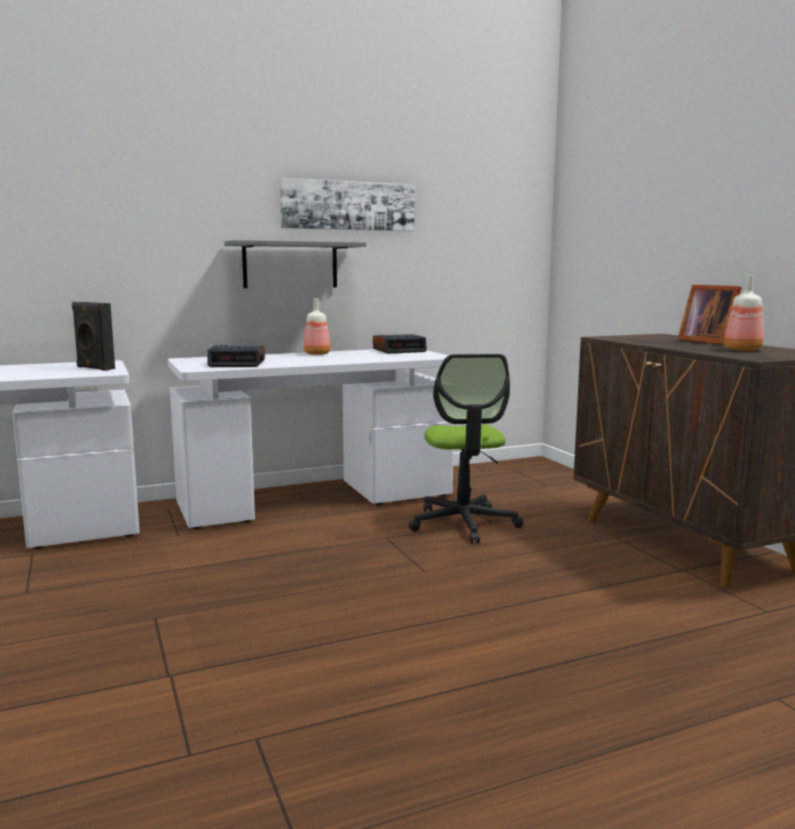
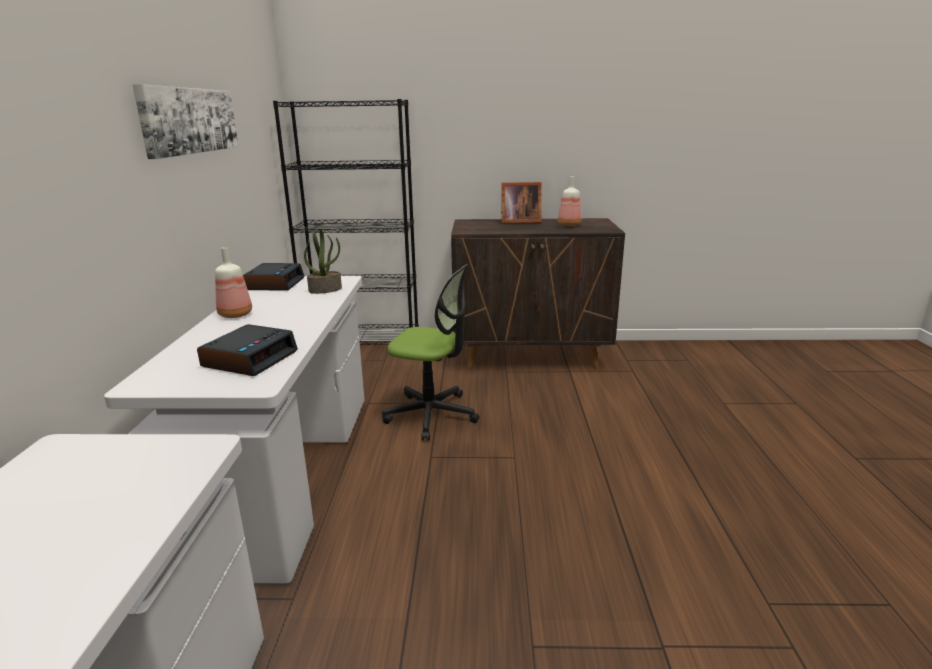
camera: 65 degrees left, 10 degrees up
black speaker [72,302,115,371] -> none
grey shelf [224,240,366,288] -> none
none -> black bookcase [273,99,419,345]
none -> potted plant [304,229,342,294]

